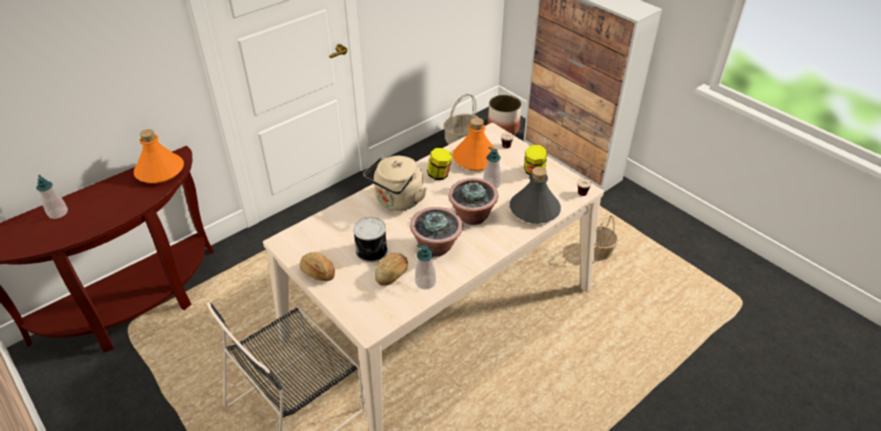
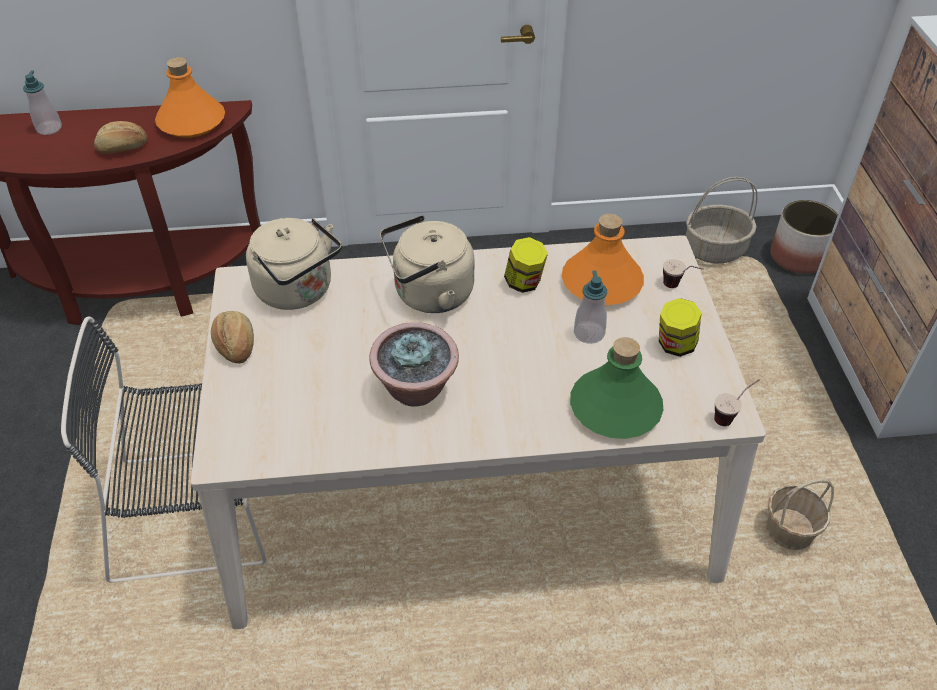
camera: 35 degrees right, 5 degrees up
can [353,217,387,262] -> none
bread [375,253,408,286] -> bread moved to [94,121,148,154]
soap dispenser [415,244,436,289] -> none
potted plant [448,178,498,225] -> none
grey bottle [510,167,561,224] -> green bottle [570,337,663,439]
none -> beige kettle [246,218,342,310]

